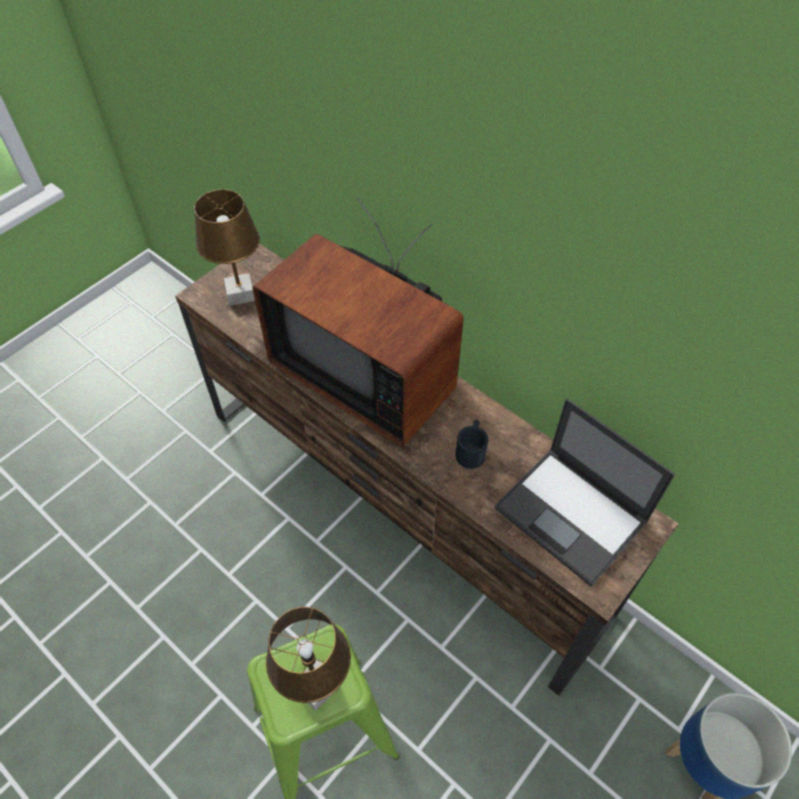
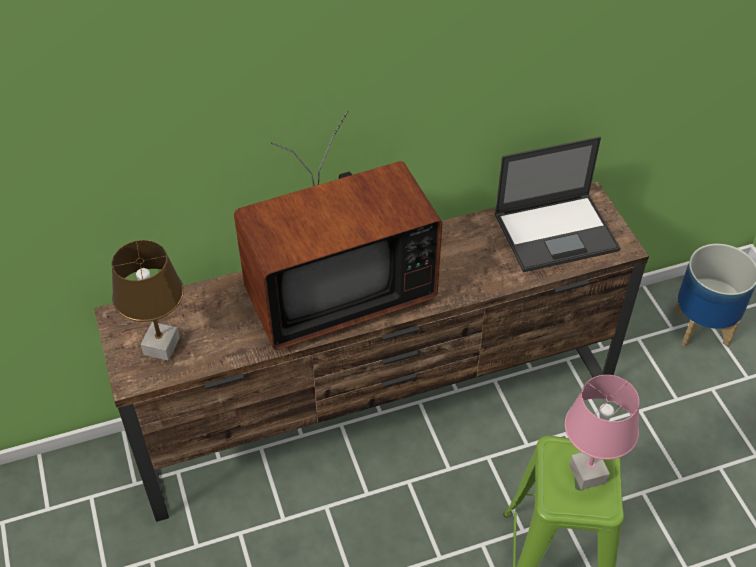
camera: 60 degrees left, 5 degrees down
brown table lamp [266,607,351,711] -> pink table lamp [565,375,639,490]
black mug [455,420,488,469] -> none

